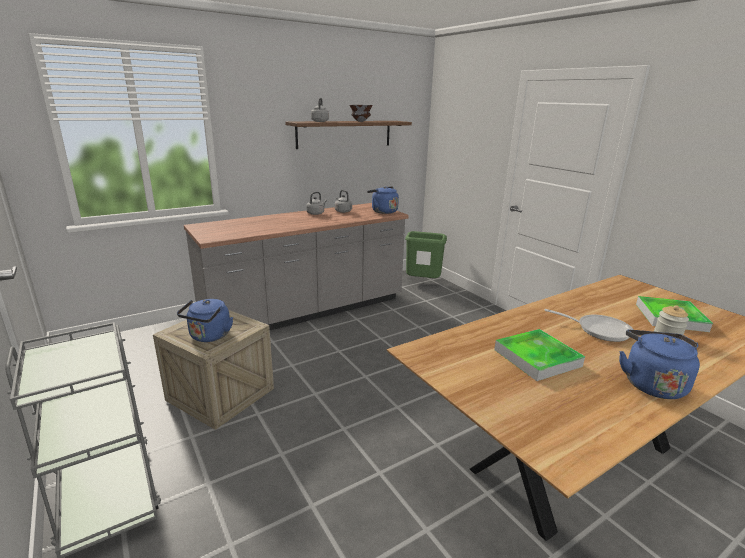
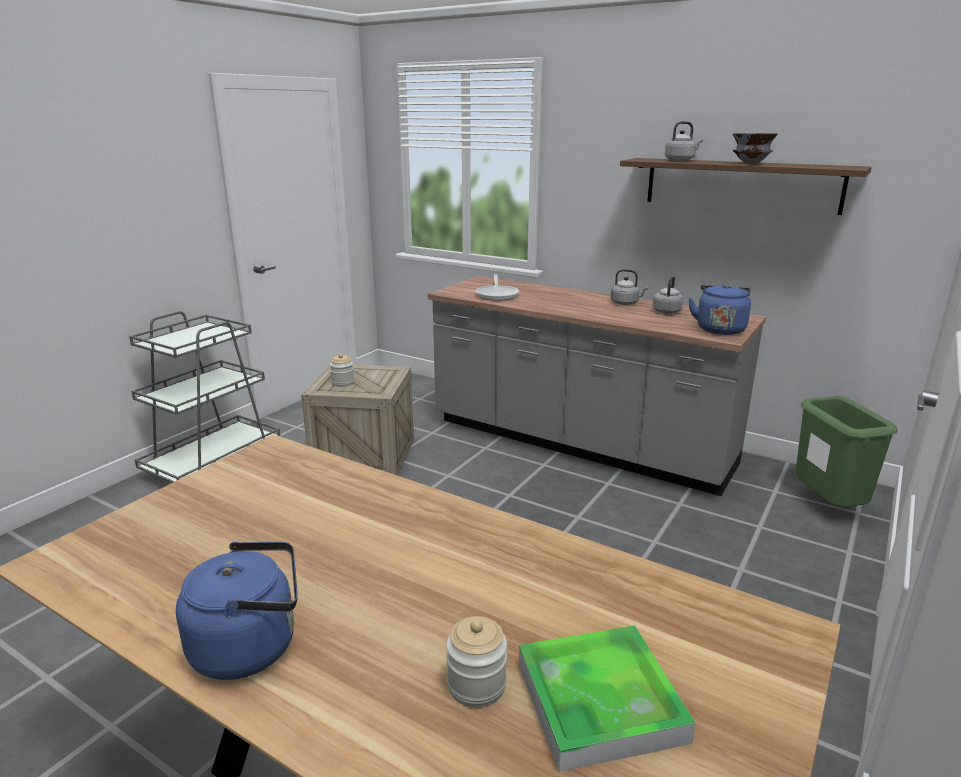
camera: 65 degrees right, 0 degrees up
blue kettle [177,299,233,342] -> jar [330,354,354,387]
tray [494,329,585,381] -> none
frying pan [544,309,634,342] -> frying pan moved to [476,274,519,301]

